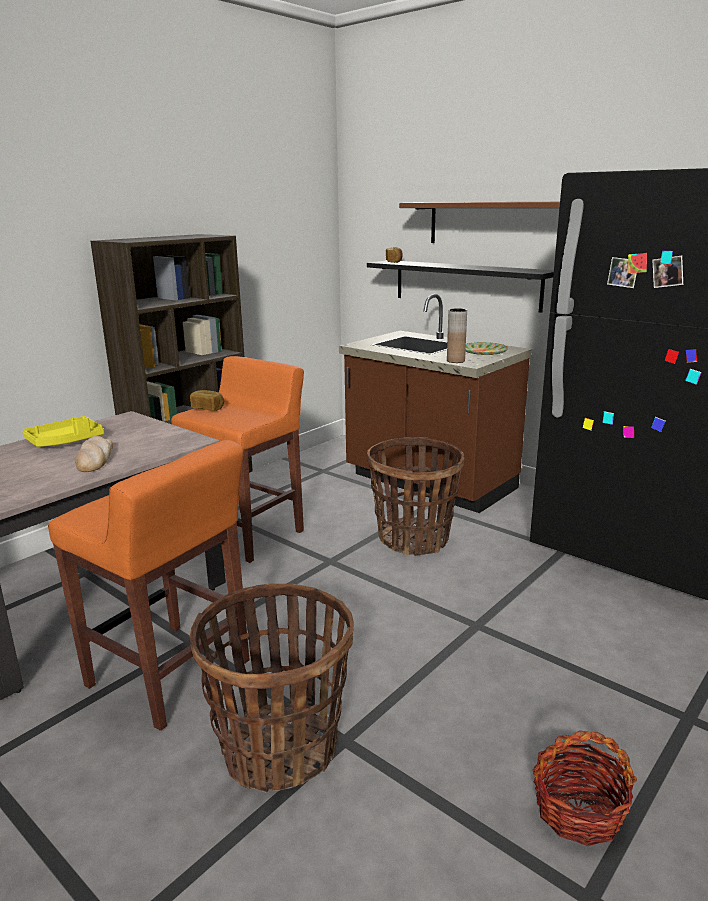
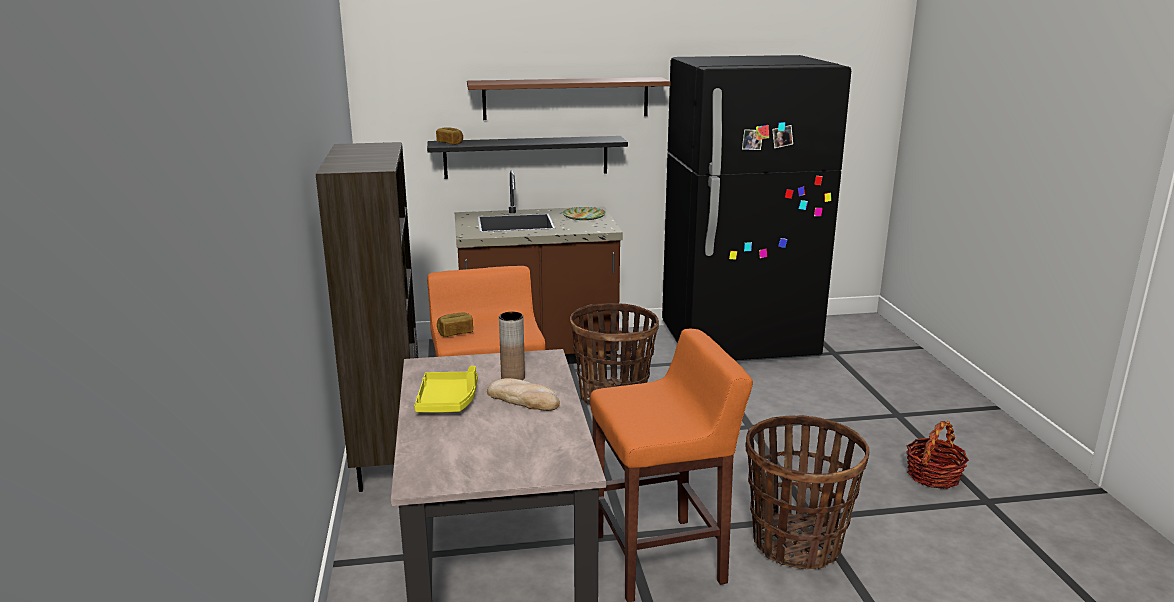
camera: 50 degrees left, 0 degrees up
brown vase [447,308,467,363] -> brown vase moved to [499,312,525,380]

